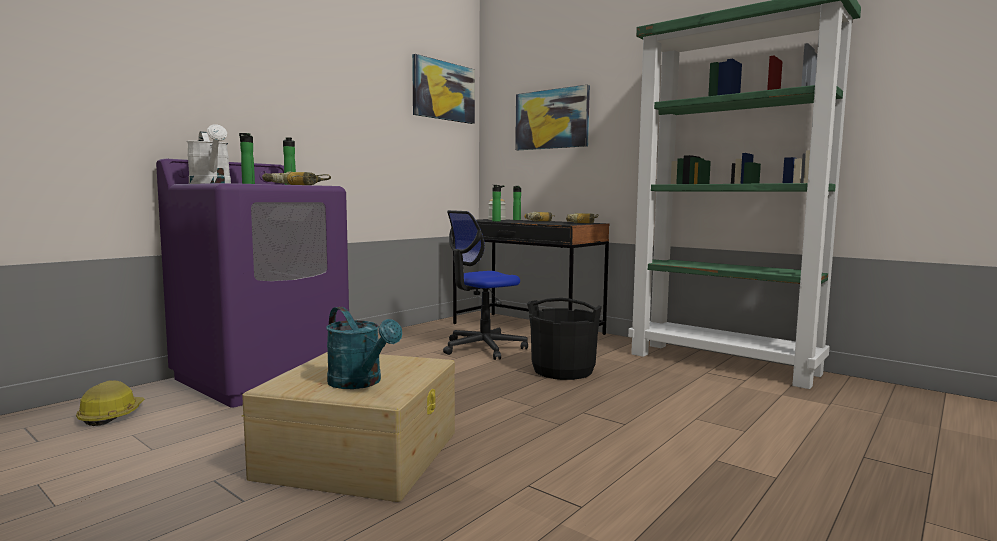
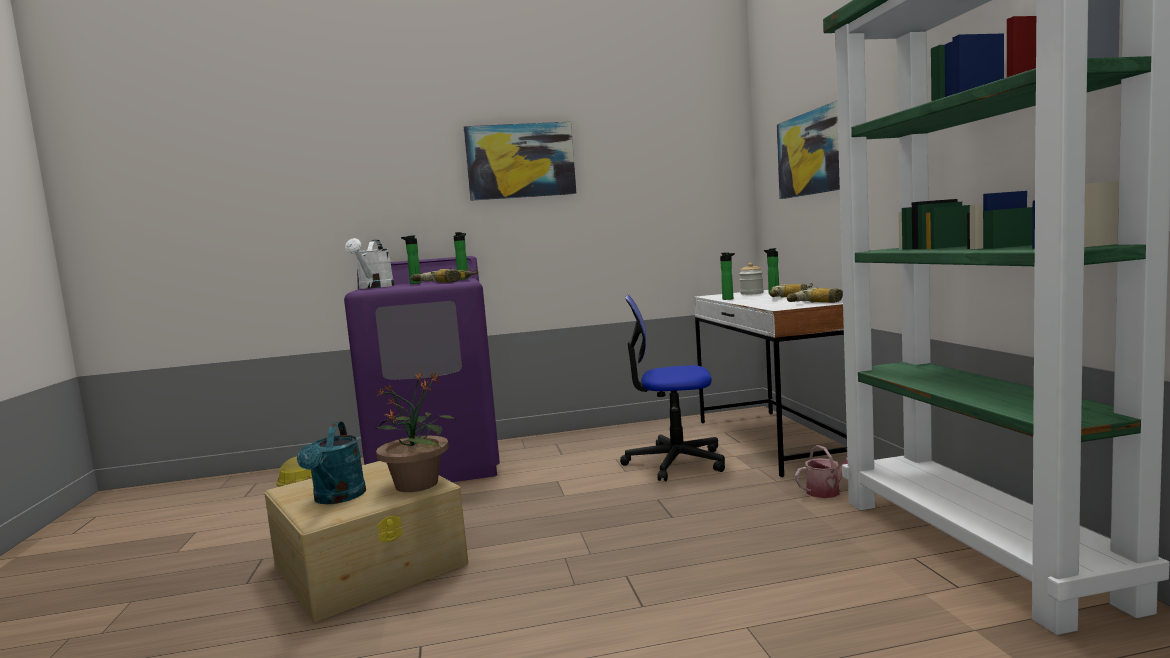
camera: 40 degrees right, 0 degrees up
picture [412,54,475,124] -> picture moved to [464,122,576,201]
black desk [453,219,610,335] -> white desk [694,290,847,477]
black bucket [527,298,602,380] -> none
none -> potted plant [376,372,456,492]
none -> watering can [795,445,848,498]

